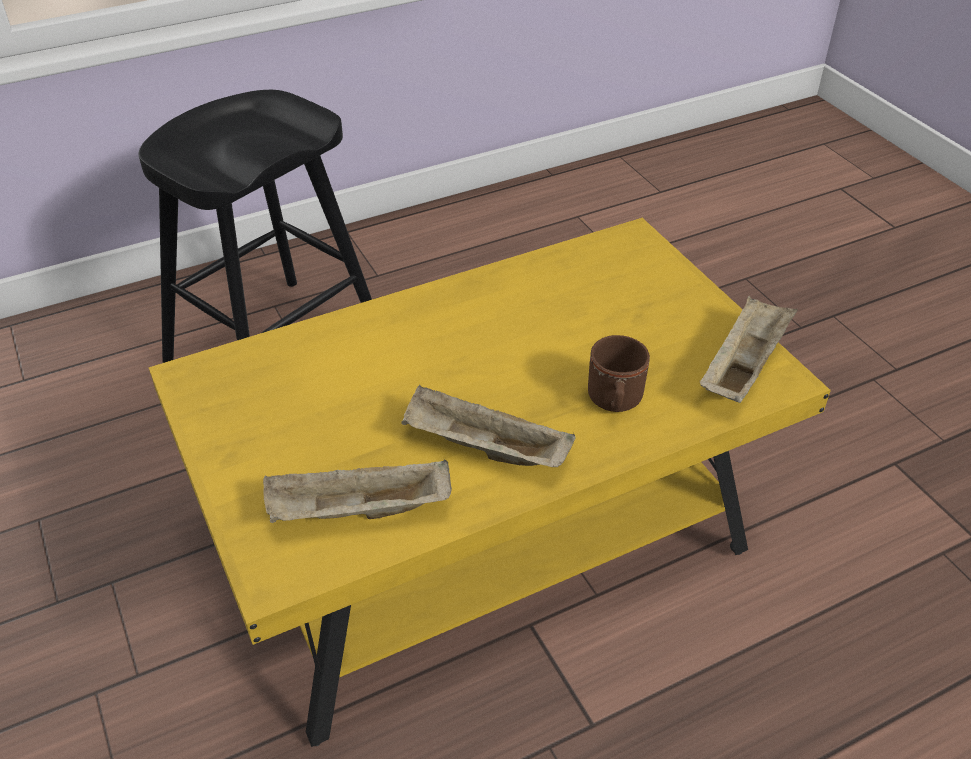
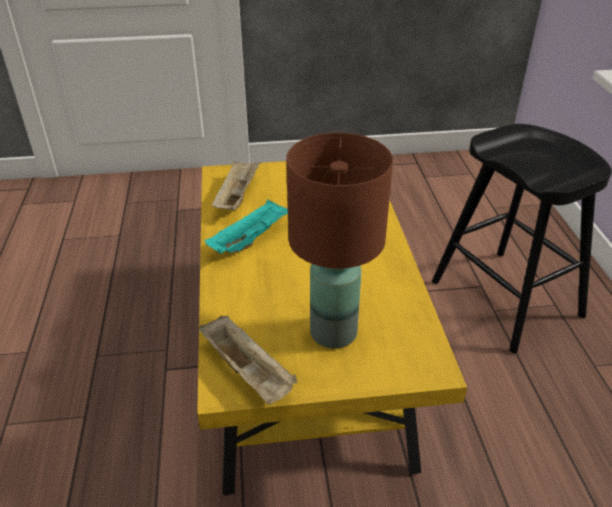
camera: 110 degrees right, 5 degrees down
beige tray [402,384,576,467] -> turquoise tray [205,199,288,254]
brown mug [588,335,650,412] -> none
none -> brown table lamp [286,133,393,349]

